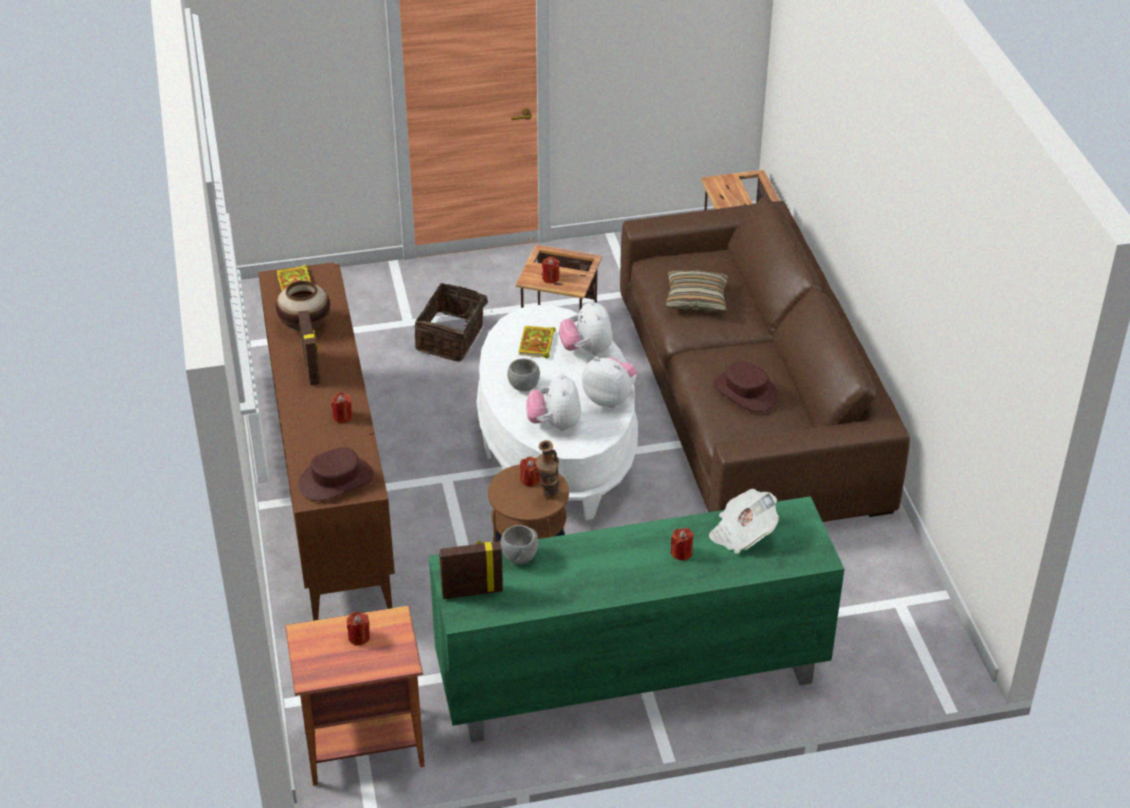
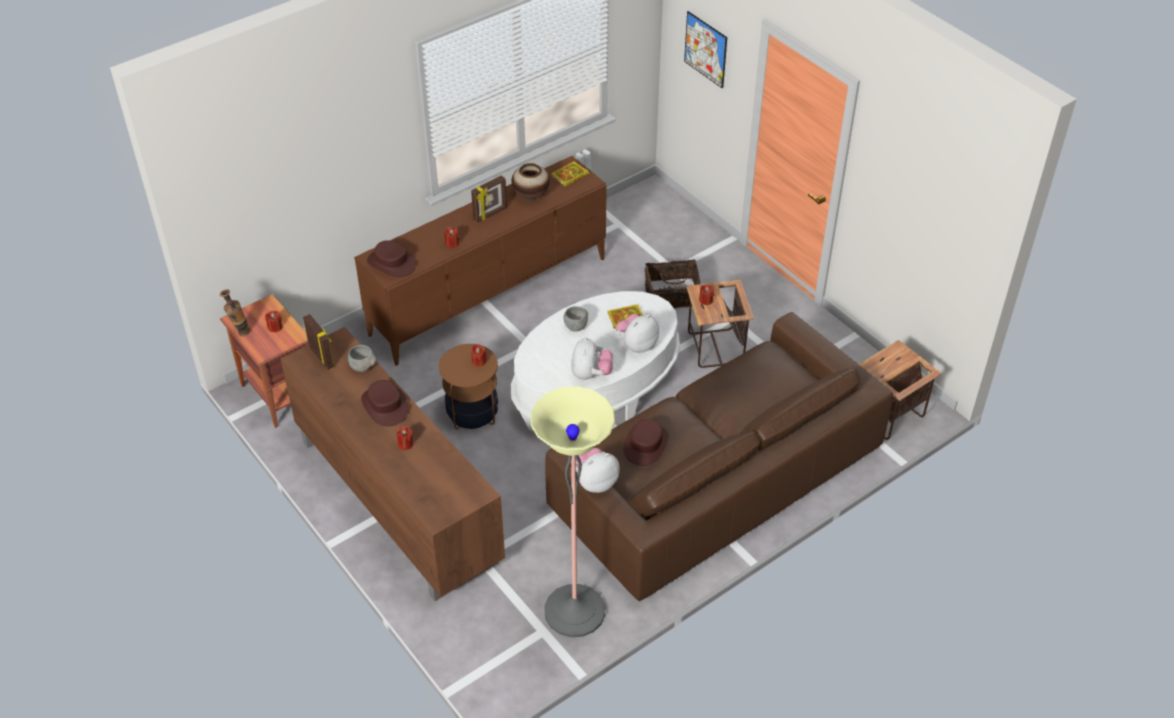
camera: 65 degrees right, 5 degrees up
green tv stand [429,496,844,743] -> brown tv stand [281,327,505,601]
plush toy [526,373,581,431] -> plush toy moved to [576,448,620,493]
vase [536,440,559,500] -> vase moved to [220,289,250,336]
pillow [666,270,728,311] -> none
newspaper [709,489,779,554] -> none
none -> brown hat [361,380,409,426]
none -> floor lamp [530,386,615,637]
none -> picture [684,11,727,88]

